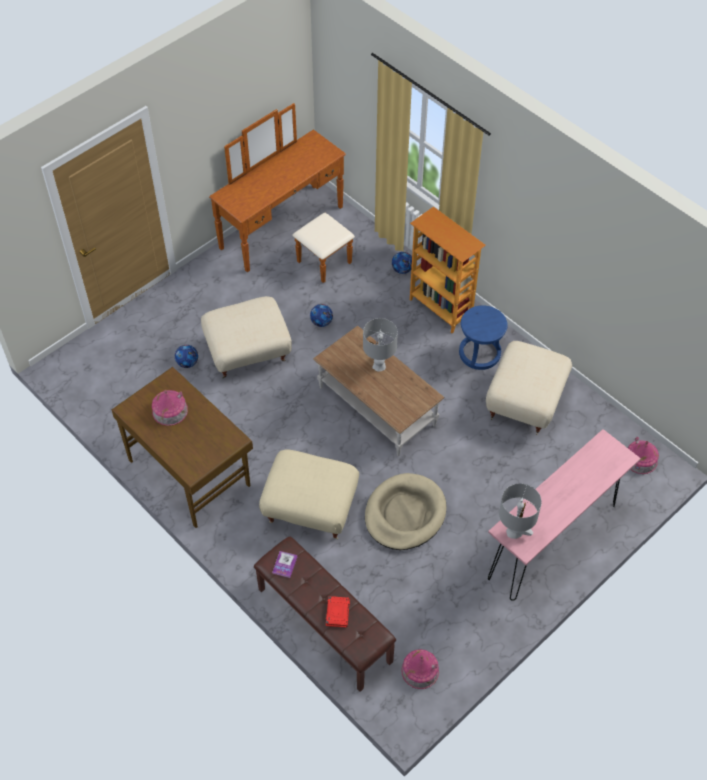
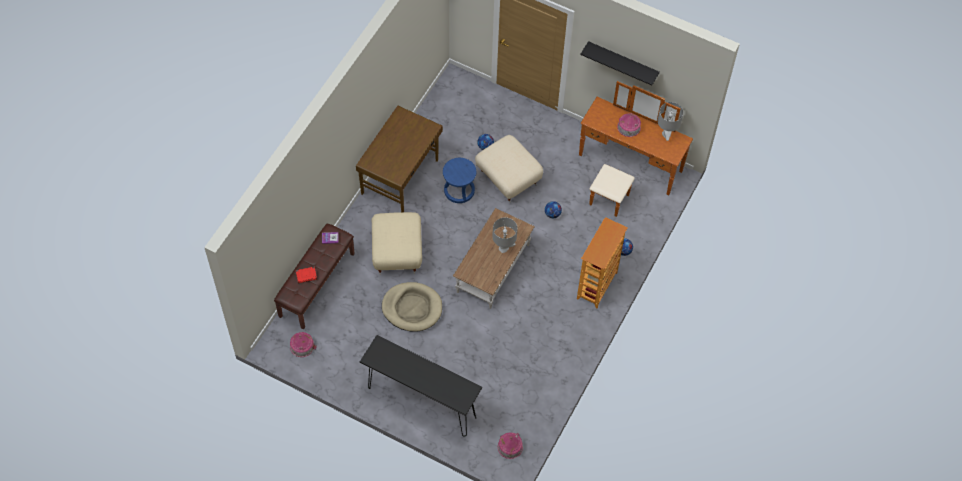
camera: 70 degrees right, 5 degrees up
toy house [152,390,188,426] -> toy house moved to [617,113,641,137]
blue stool [459,305,508,370] -> blue stool moved to [443,158,476,203]
beige ottoman [486,341,572,435] -> none
pink console table [488,429,641,601] -> black console table [360,335,482,436]
grey table lamp [499,483,542,539] -> grey table lamp moved to [658,102,684,141]
none -> black shelf [580,41,660,85]

